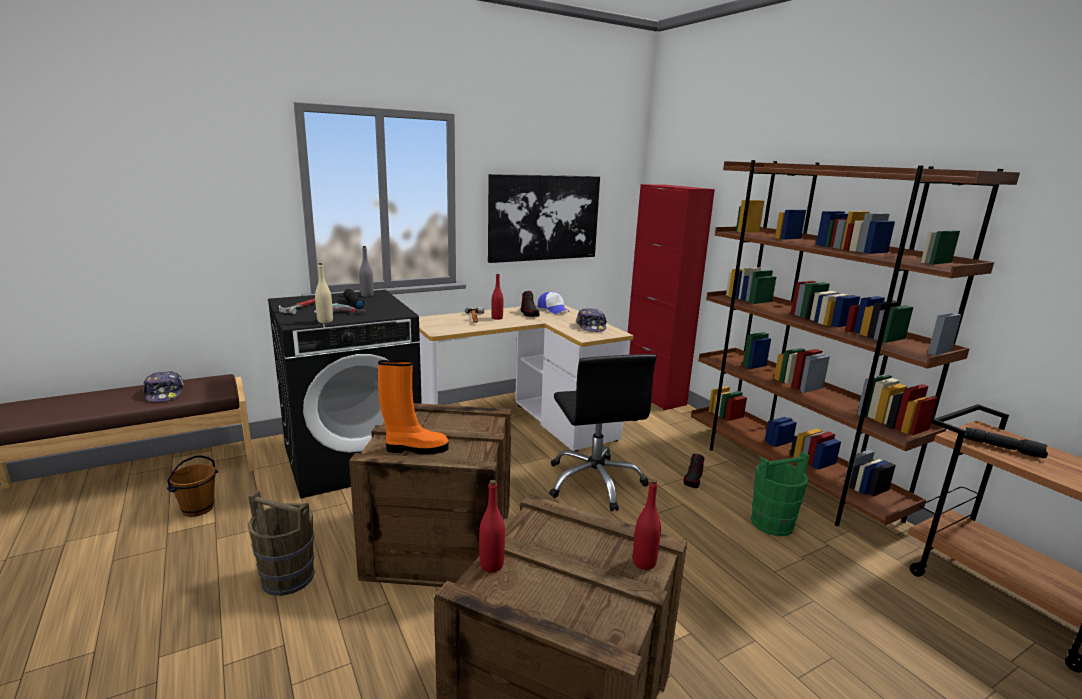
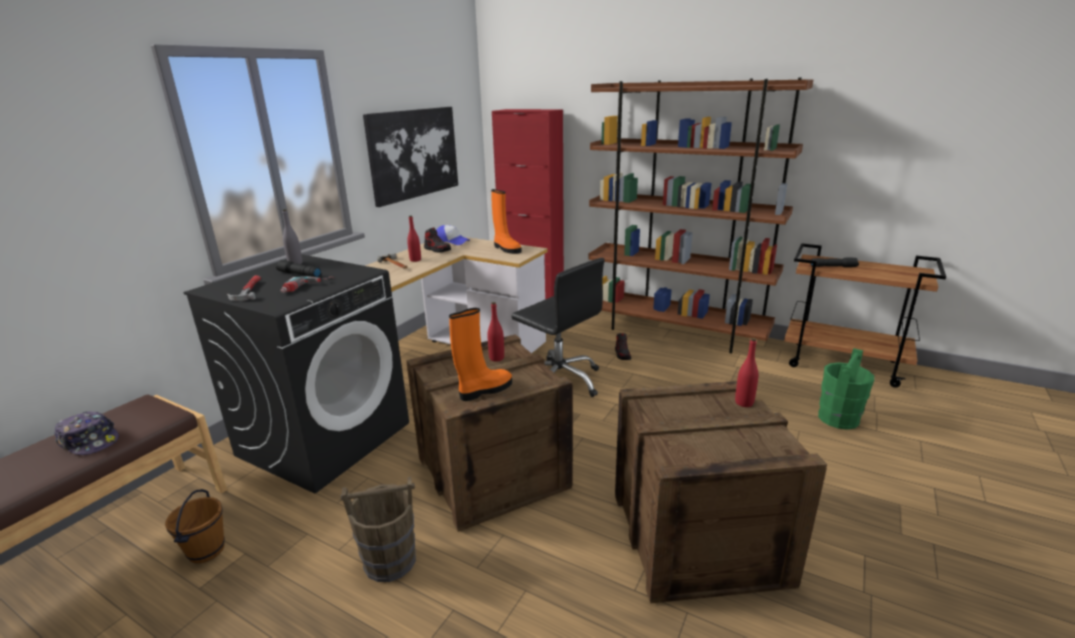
camera: 30 degrees left, 5 degrees up
beige bottle [315,263,333,323] -> none
red bottle [479,480,505,573] -> red bottle moved to [487,302,504,362]
cap [576,308,607,332] -> orange boot [491,189,522,254]
green bucket [751,451,810,536] -> green bucket moved to [818,348,874,430]

